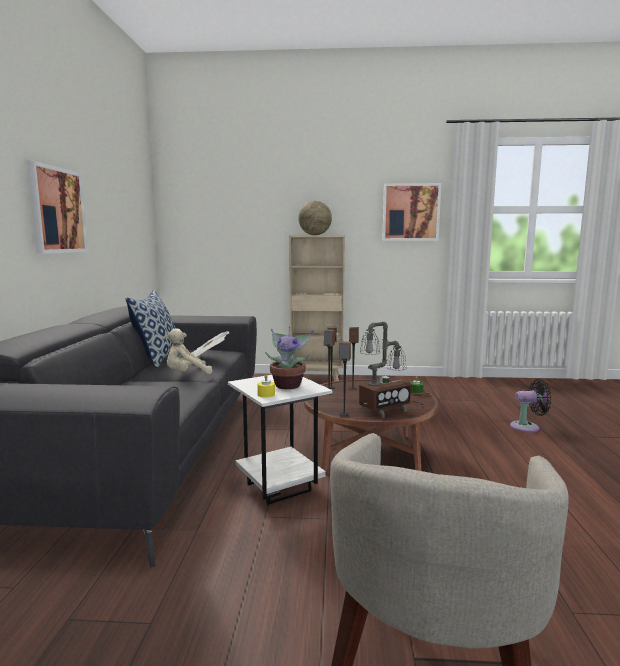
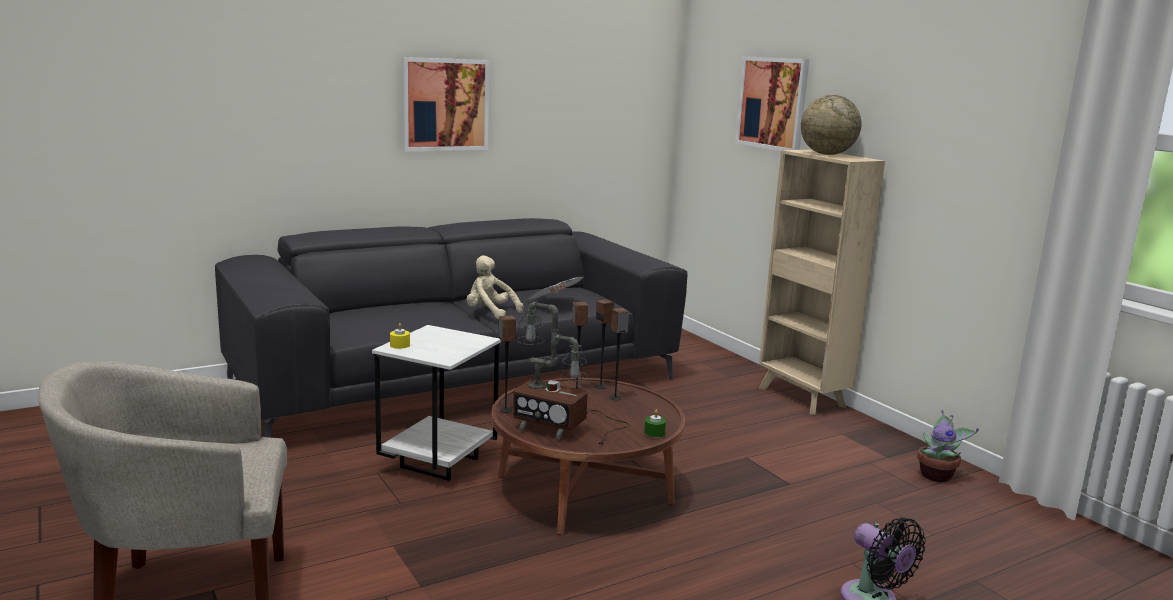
camera: 55 degrees right, 5 degrees up
pillow [126,290,176,368] -> none
potted plant [265,327,313,389] -> potted plant moved to [917,410,979,482]
picture [382,183,441,241] -> picture moved to [735,56,809,151]

